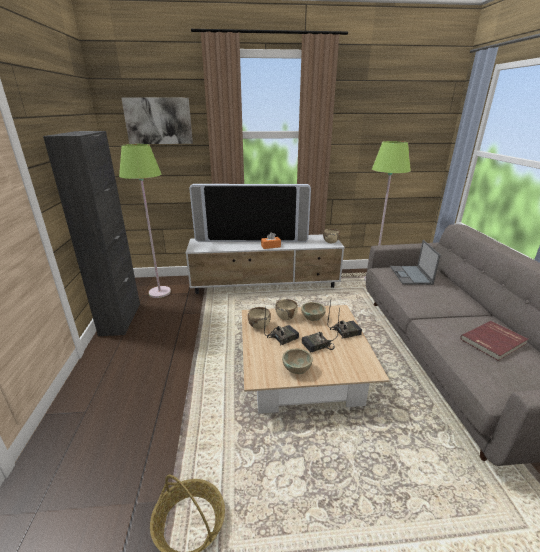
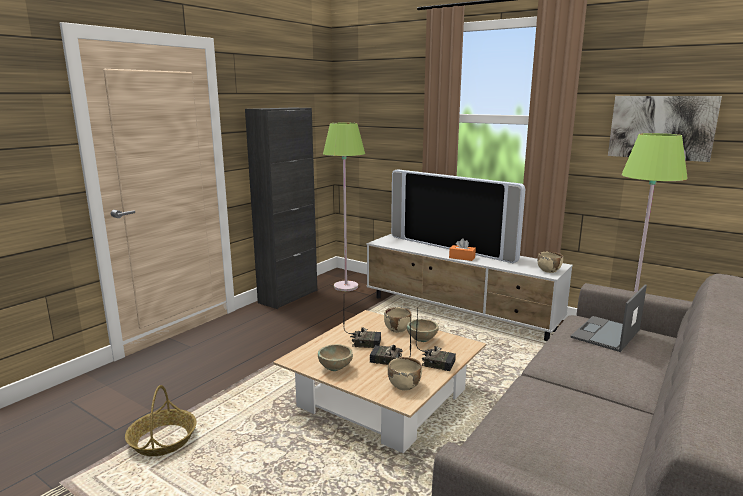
camera: 40 degrees right, 10 degrees down
picture [121,97,193,144] -> picture moved to [608,96,722,162]
beige bowl [248,307,271,329] -> beige bowl moved to [388,357,422,391]
red book [460,321,528,361] -> none

